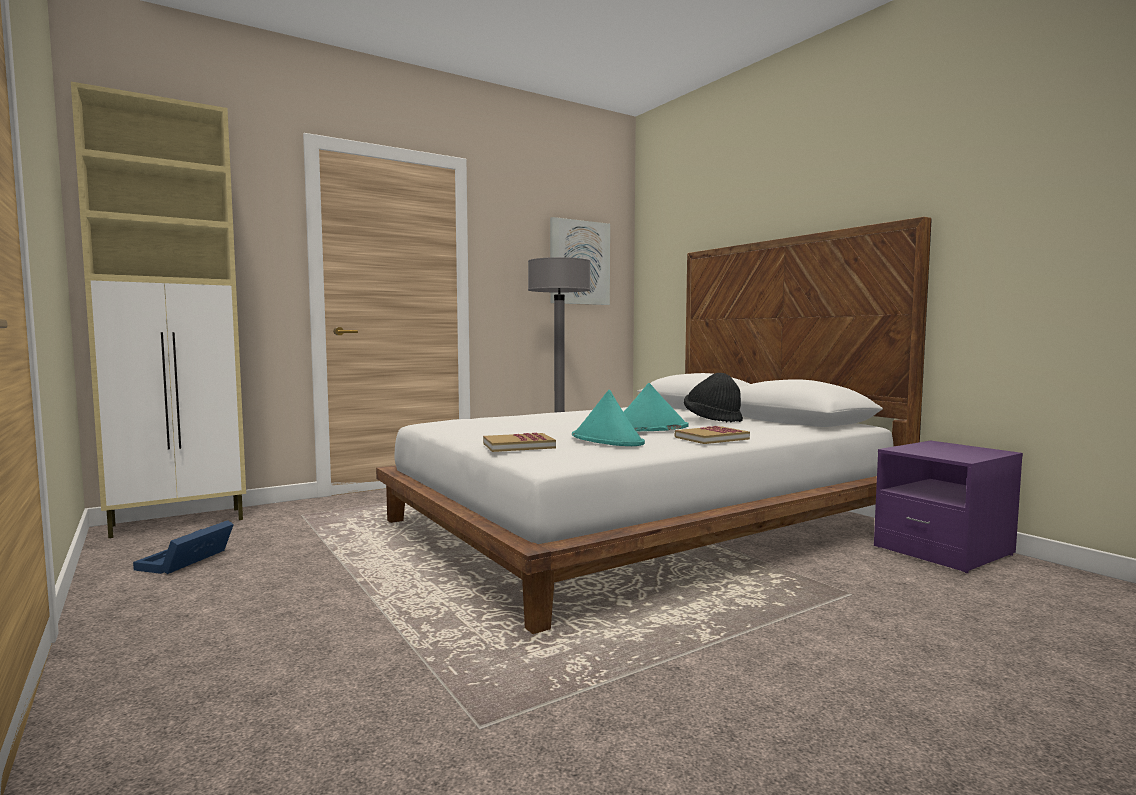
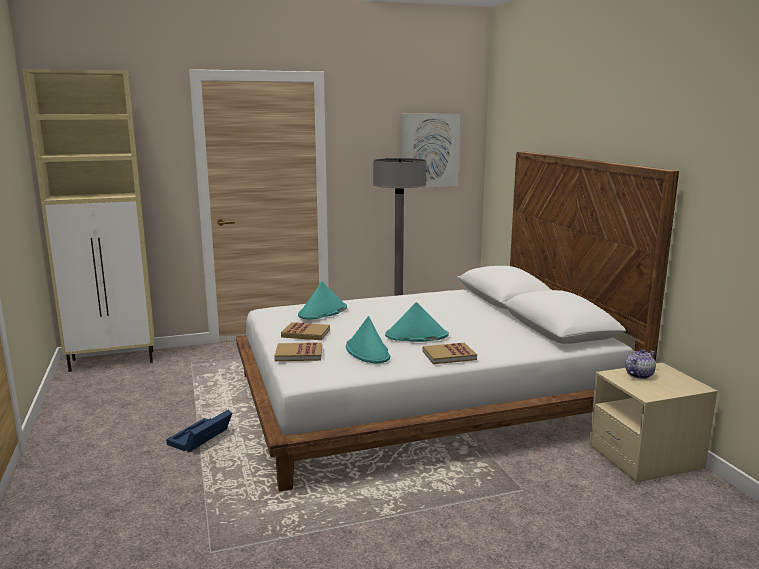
camera: 15 degrees right, 10 degrees up
blue storage box [133,520,234,574] -> blue storage box moved to [166,410,232,452]
black hat [684,373,743,423] -> none
purple nightstand [874,441,1023,573] -> beige nightstand [589,362,718,484]
none -> book [281,322,330,340]
none -> turquoise hat [298,281,347,319]
none -> teapot [625,349,656,379]

